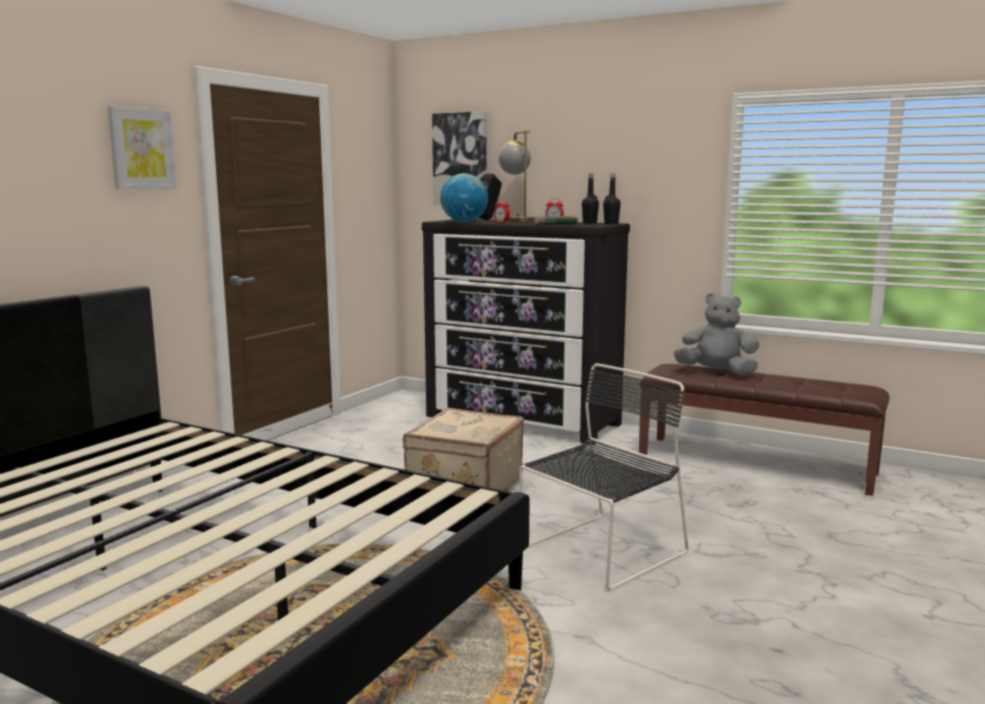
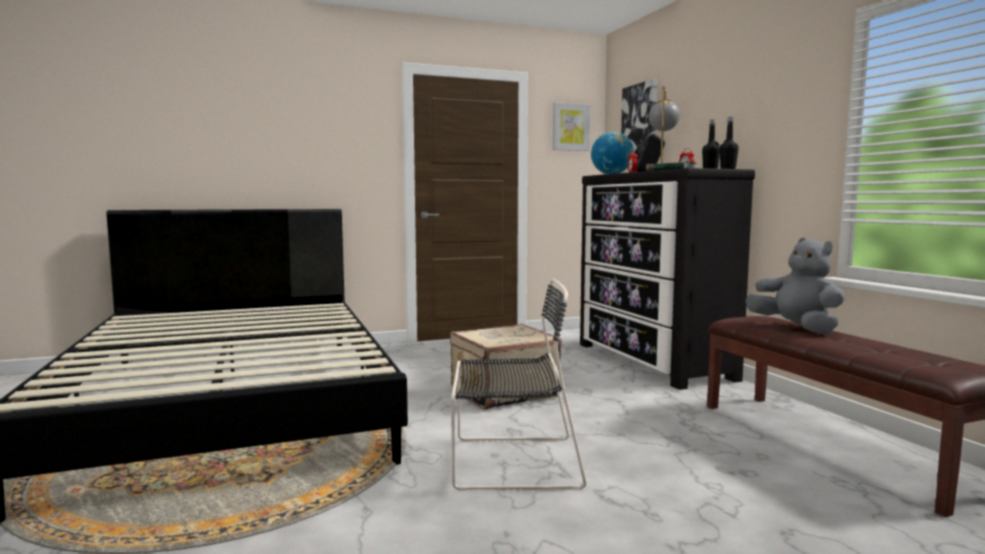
camera: 40 degrees right, 5 degrees down
picture [108,106,177,189] -> picture moved to [553,102,590,151]

